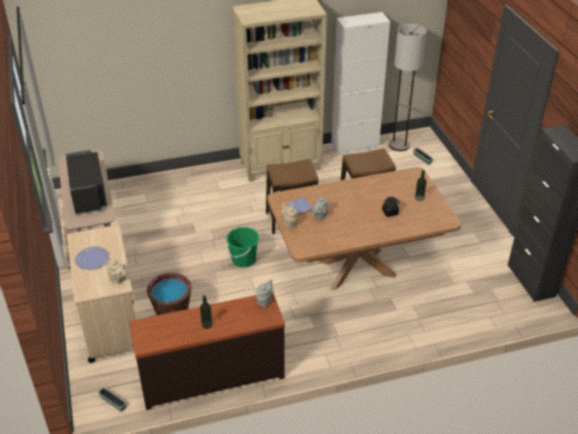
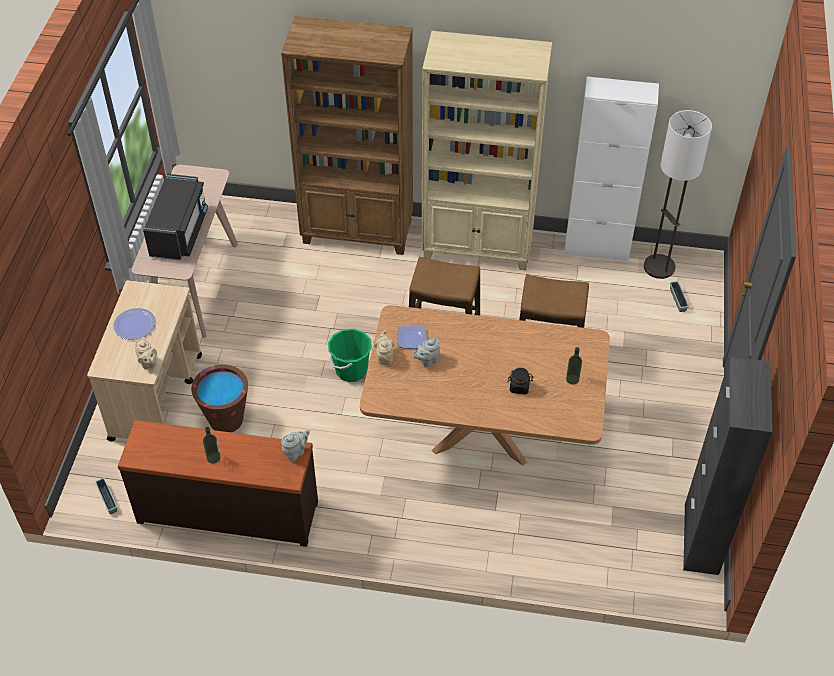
camera: 25 degrees right, 10 degrees up
none -> brown bookcase [281,16,413,255]

